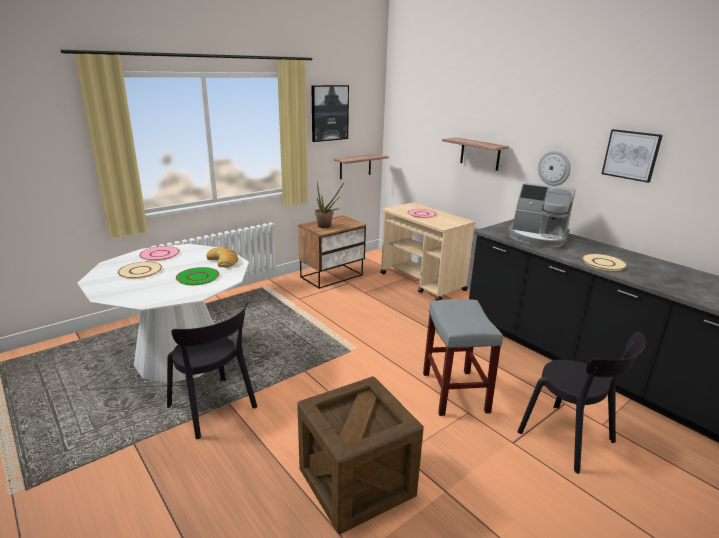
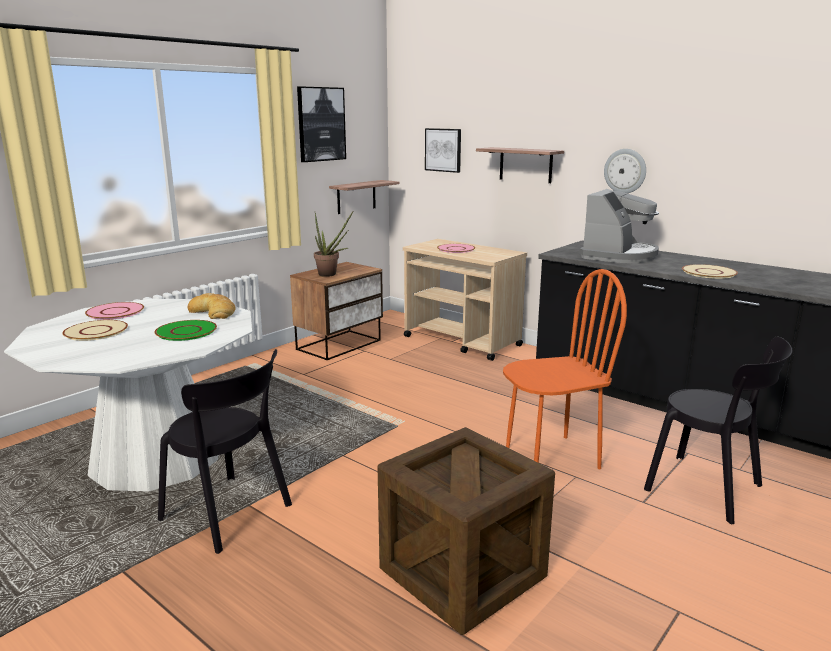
camera: 10 degrees left, 5 degrees down
grey stool [423,299,503,416] -> orange chair [503,269,627,469]
coffee machine [508,183,576,248] -> coffee machine turned 75 degrees counterclockwise [579,189,659,263]
picture [602,129,663,183] -> picture moved to [425,128,461,173]

